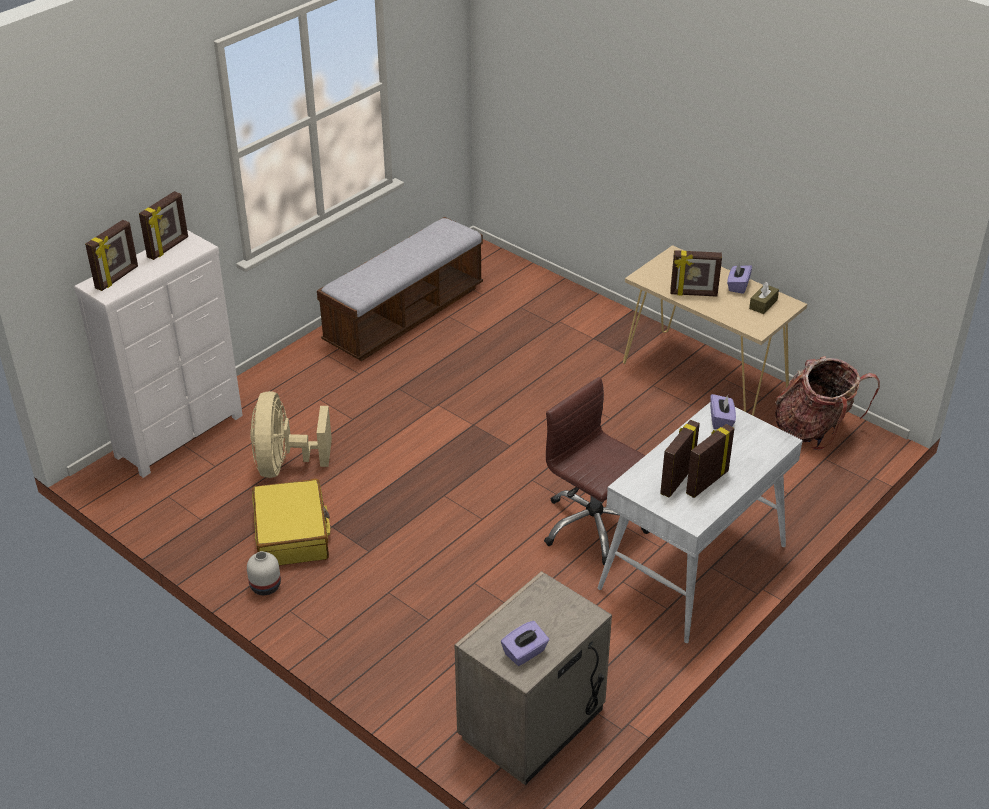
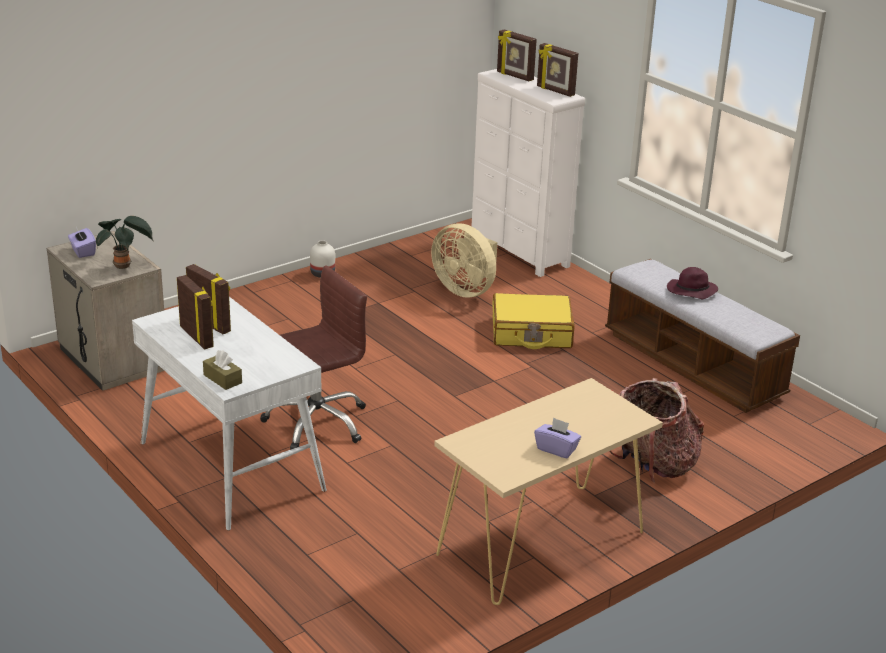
camera: 100 degrees right, 10 degrees down
beige fan [250,391,332,478] -> beige fan turned 150 degrees counterclockwise [431,223,497,298]
yellow suitcase [252,479,330,565] -> yellow suitcase moved to [493,293,575,349]
picture frame [670,250,722,297] -> none
purple tissue box [710,394,736,429] -> none
brown tissue box [749,282,779,314] -> brown tissue box moved to [203,350,242,390]
backpack [775,356,880,450] -> backpack moved to [610,378,704,483]
none -> potted plant [96,216,153,269]
none -> purple hat [667,267,718,299]

